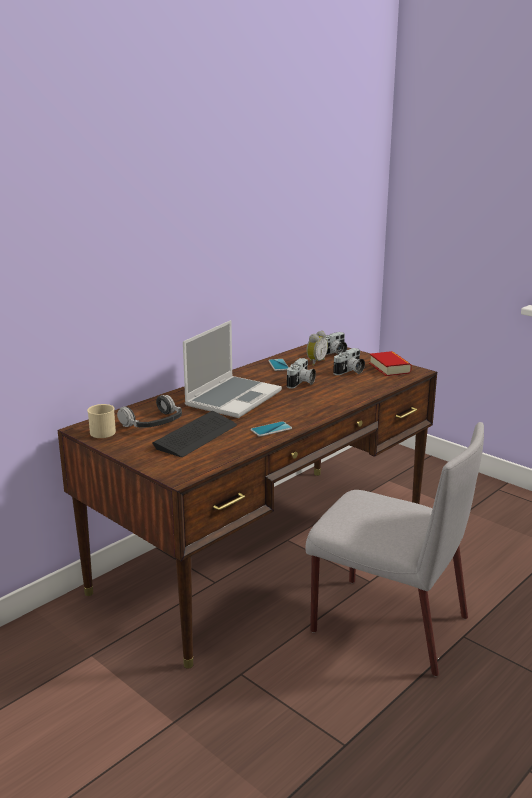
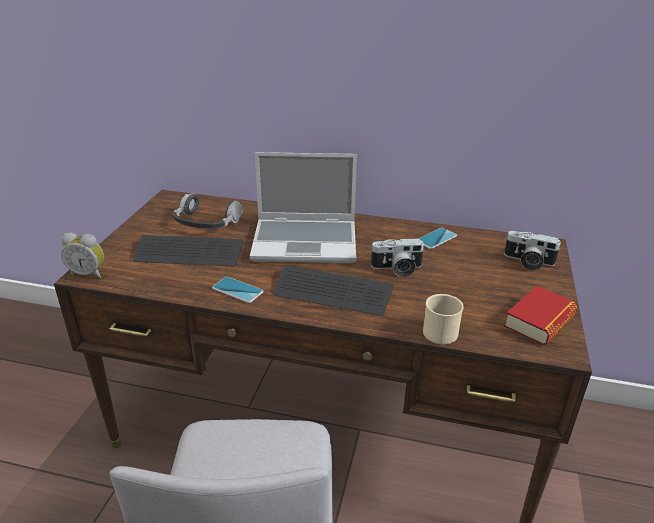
camera: 60 degrees right, 10 degrees up
beige mug [87,404,116,438] -> beige mug moved to [423,294,464,344]
alarm clock [306,331,328,366] -> alarm clock moved to [61,232,104,279]
camera [333,348,365,375] -> none
none -> keyboard [273,265,394,316]

